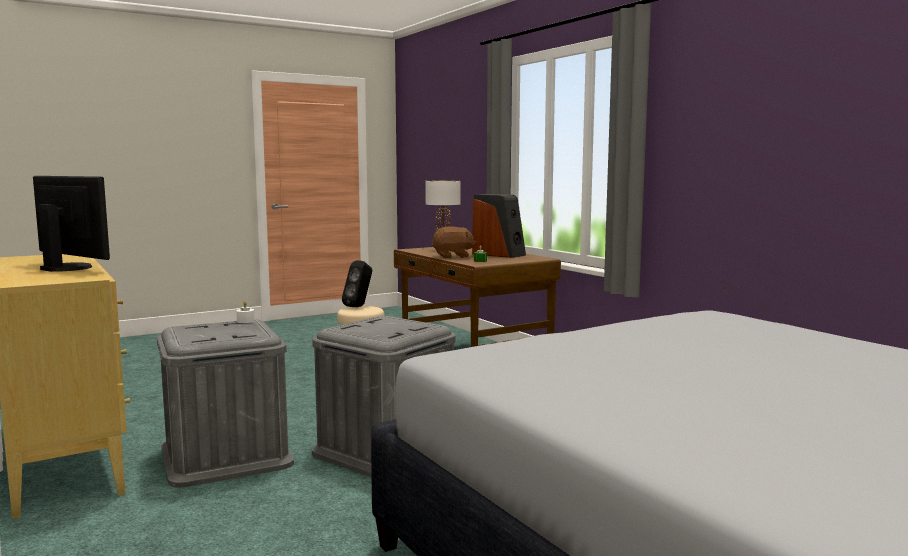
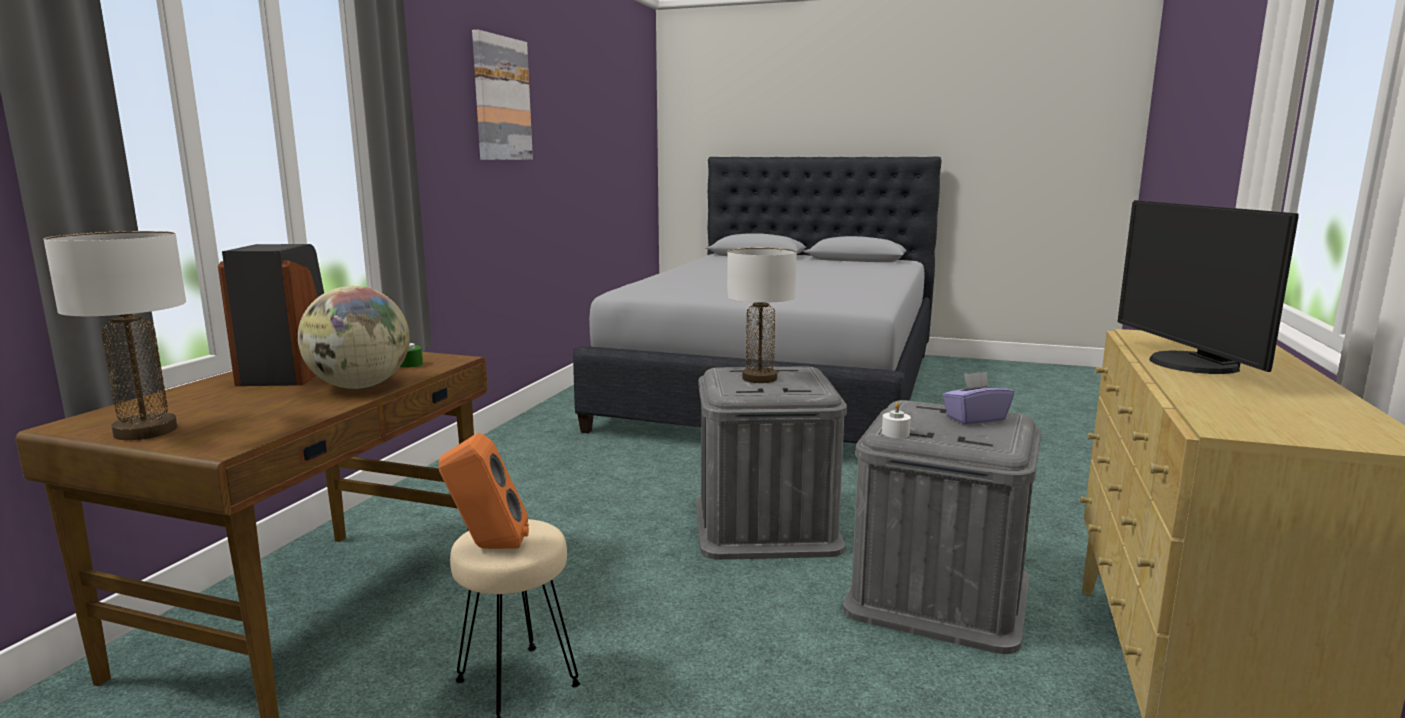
camera: 130 degrees left, 5 degrees up
black speaker [342,261,372,307] -> orange speaker [438,433,529,549]
brown plush toy [432,226,477,258] -> globe [298,286,410,389]
none -> picture [472,30,533,160]
none -> table lamp [727,248,797,383]
none -> purple tissue box [942,372,1014,425]

